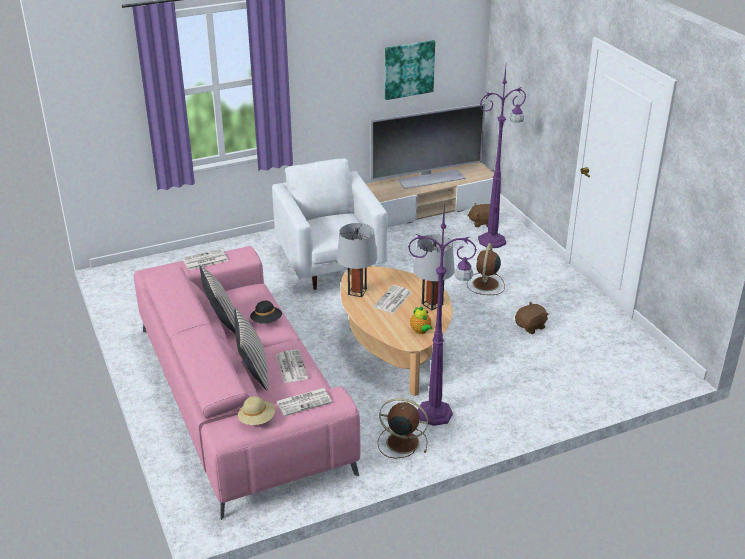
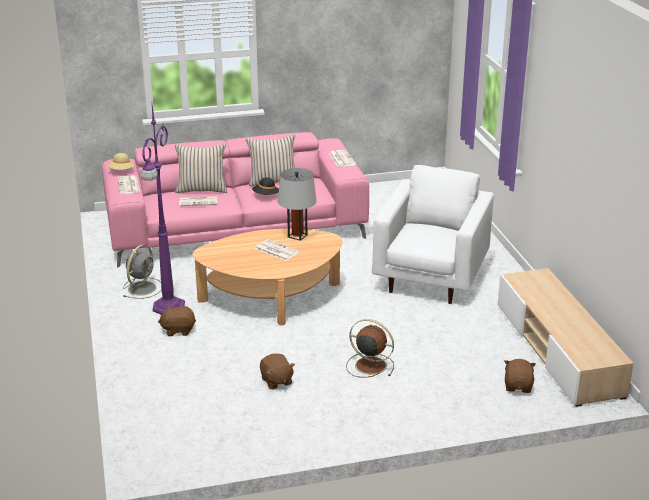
camera: 100 degrees right, 5 degrees down
white armchair [272,158,388,290] -> white armchair turned 60 degrees counterclockwise [372,165,494,304]
television [371,103,485,189] -> none
brown fan [378,398,428,458] -> grey fan [123,245,161,299]
picture [385,40,435,100] -> none
teapot [410,306,432,334] -> none
grey table lamp [413,234,455,310] -> none
purple floor lamp [478,67,526,248] -> none
none -> brown plush toy [158,306,196,336]

